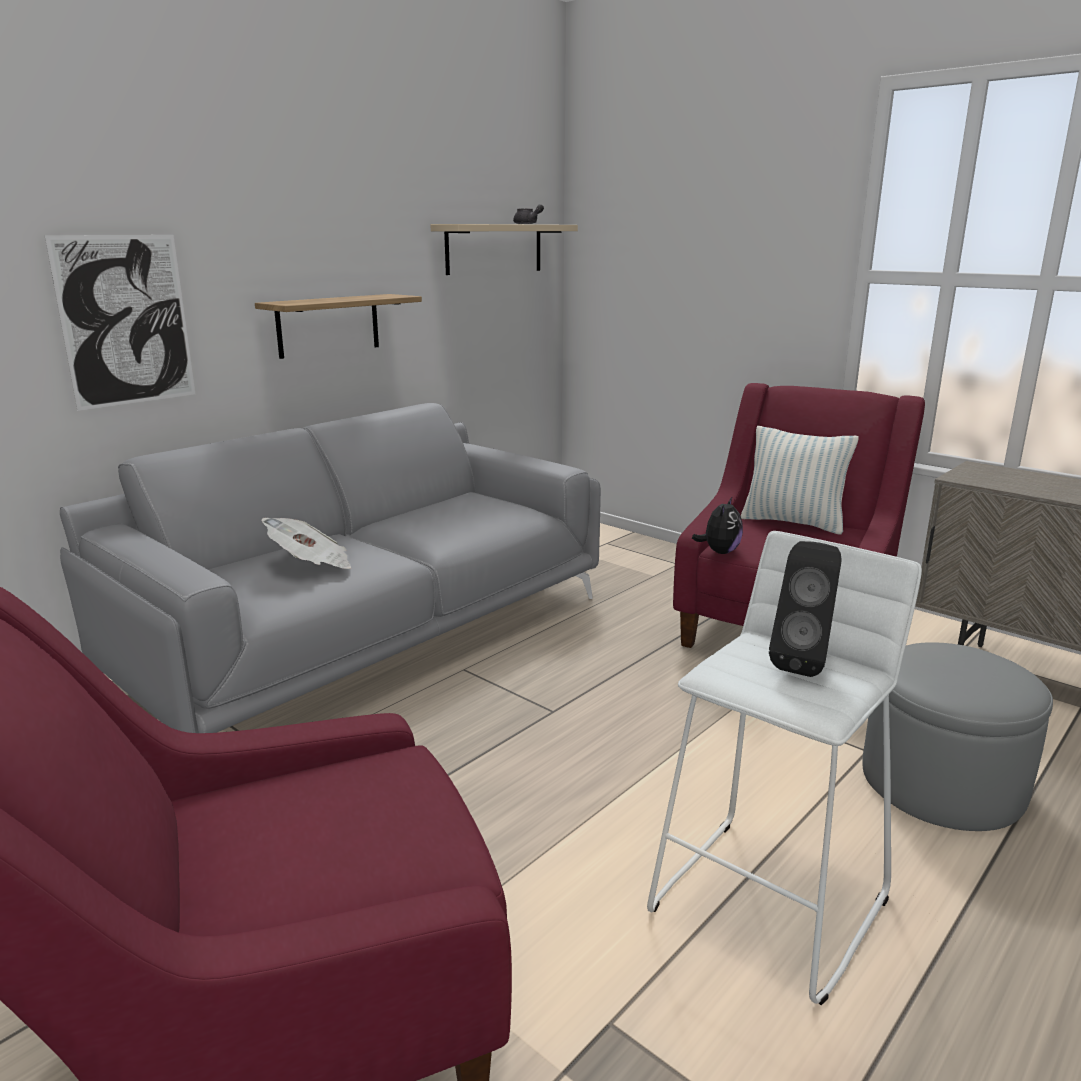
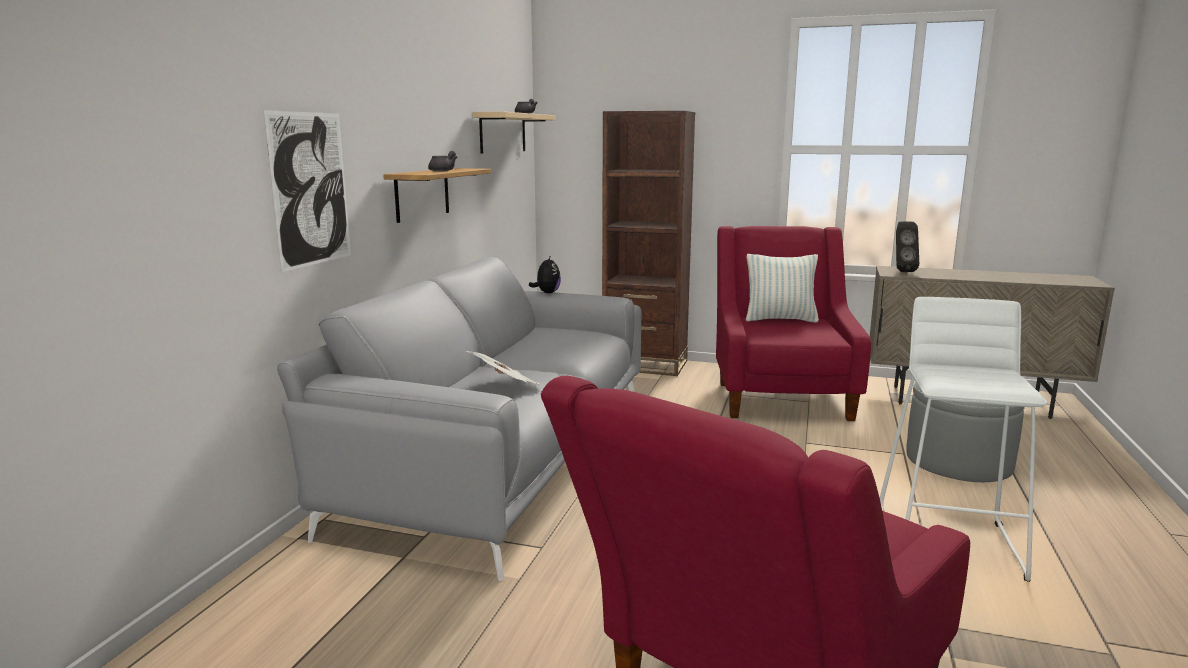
camera: 25 degrees left, 5 degrees down
plush toy [692,497,743,554] -> plush toy moved to [529,257,561,293]
black speaker [769,541,842,677] -> black speaker moved to [896,221,919,272]
none -> grey teapot [428,151,457,171]
none -> brown bookcase [602,111,695,376]

